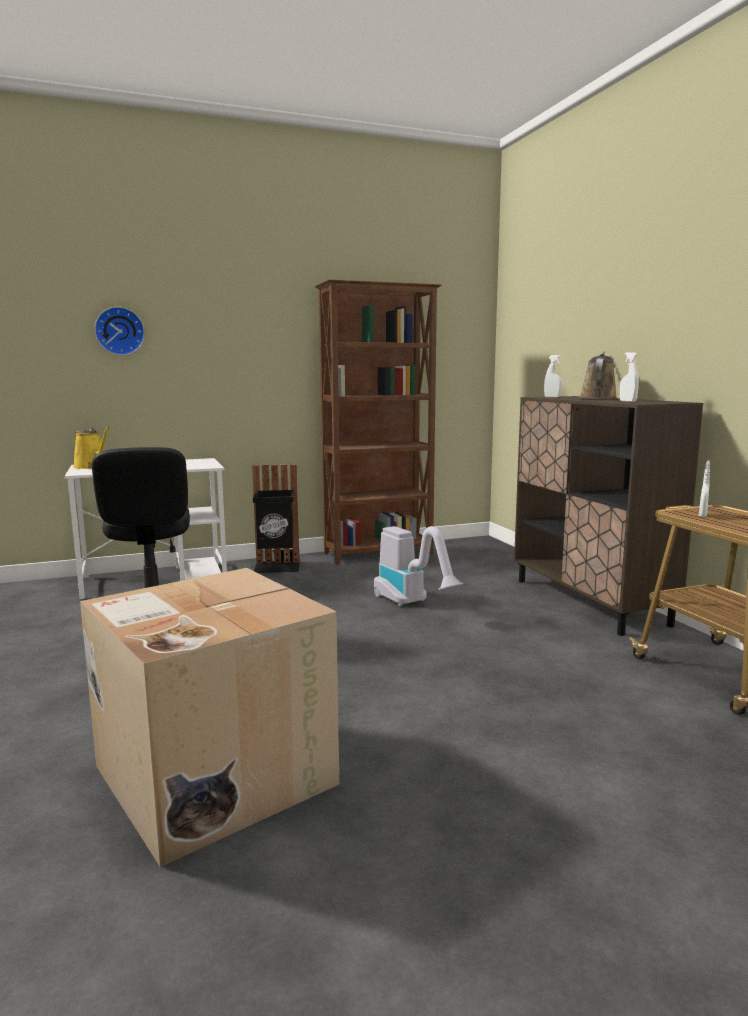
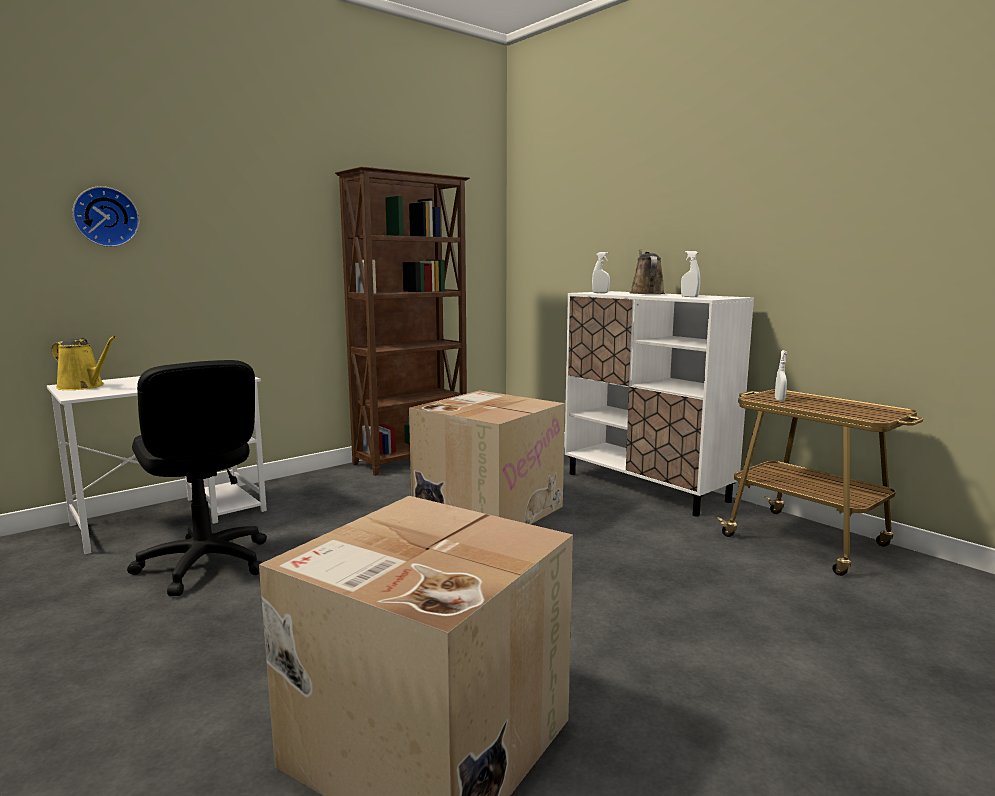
camera: 20 degrees left, 0 degrees up
black trash can [252,464,299,573] -> none
vacuum cleaner [374,526,463,606] -> cardboard box [409,391,565,524]
brown cabinet [514,396,703,636] -> white cabinet [564,291,754,517]

